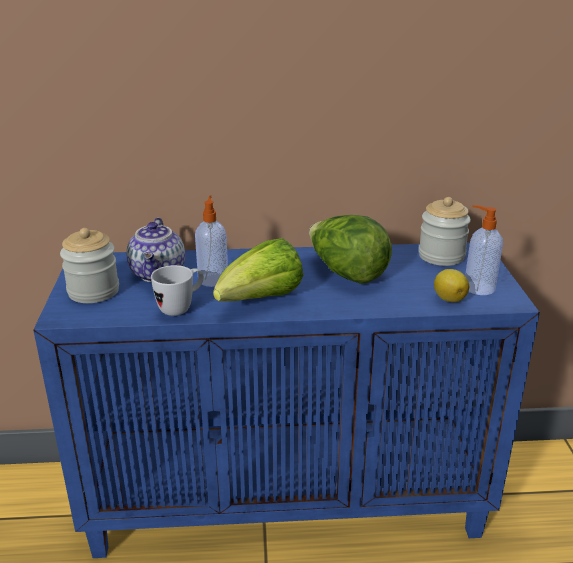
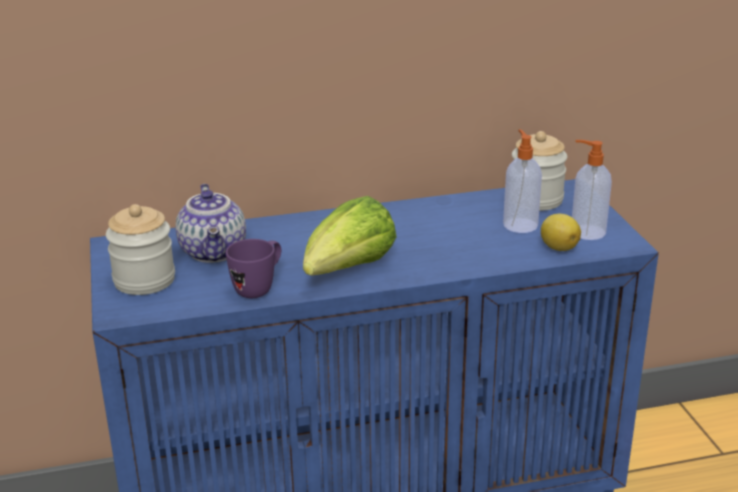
camera: 10 degrees left, 0 degrees up
white mug [151,265,204,316] -> purple mug [226,239,281,298]
soap dispenser [195,196,228,287] -> soap dispenser moved to [503,129,542,233]
lettuce [309,215,392,284] -> none

